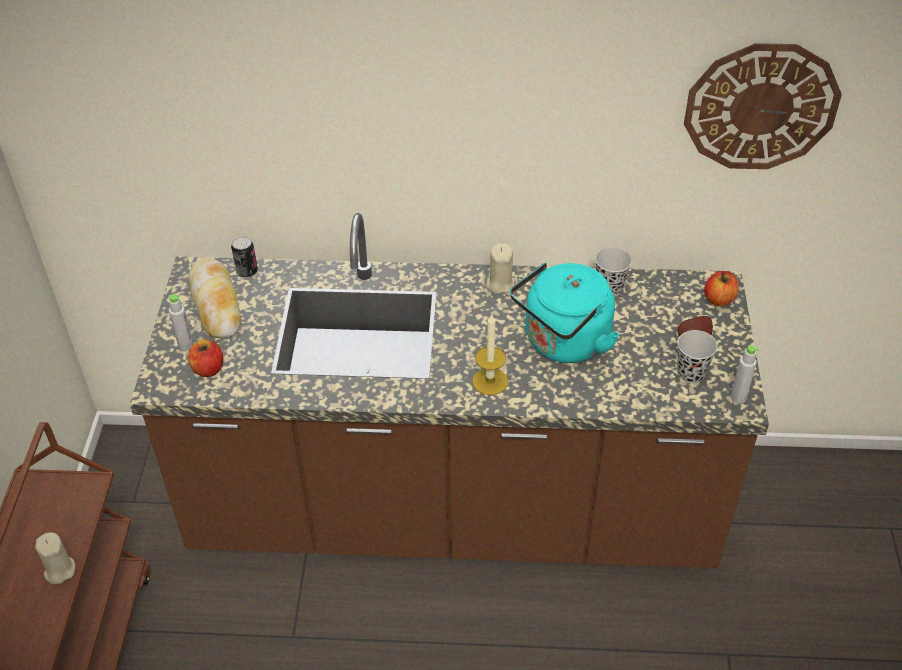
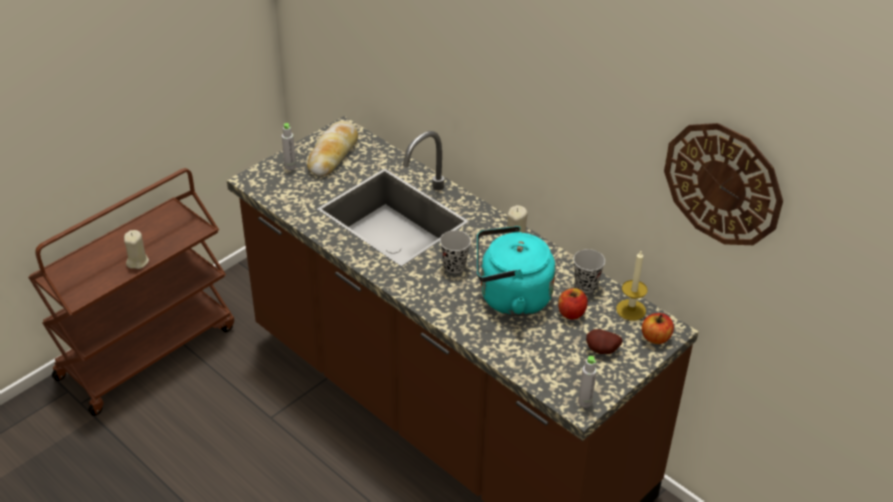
camera: 40 degrees right, 5 degrees down
apple [188,340,223,377] -> apple moved to [558,288,588,320]
can [231,236,258,278] -> none
candle [472,314,508,395] -> candle moved to [616,251,648,321]
black cup [677,330,718,383] -> black cup moved to [440,230,471,273]

